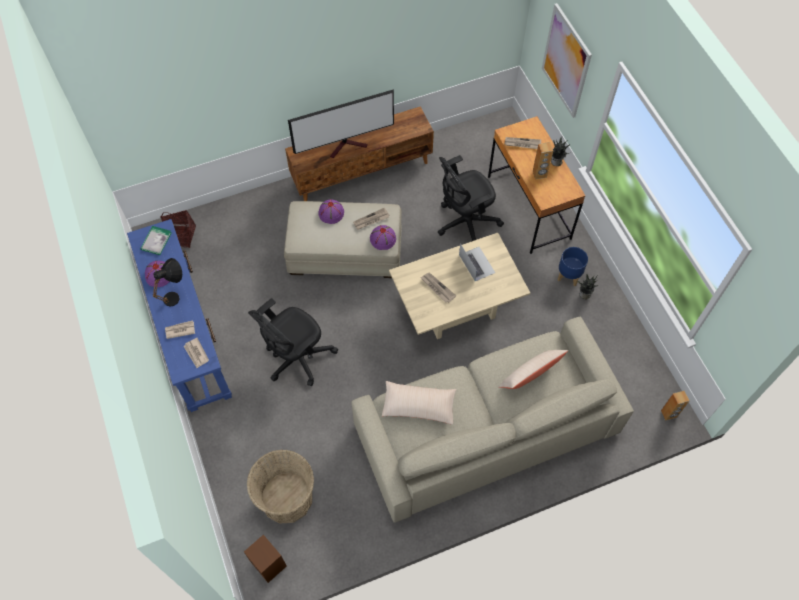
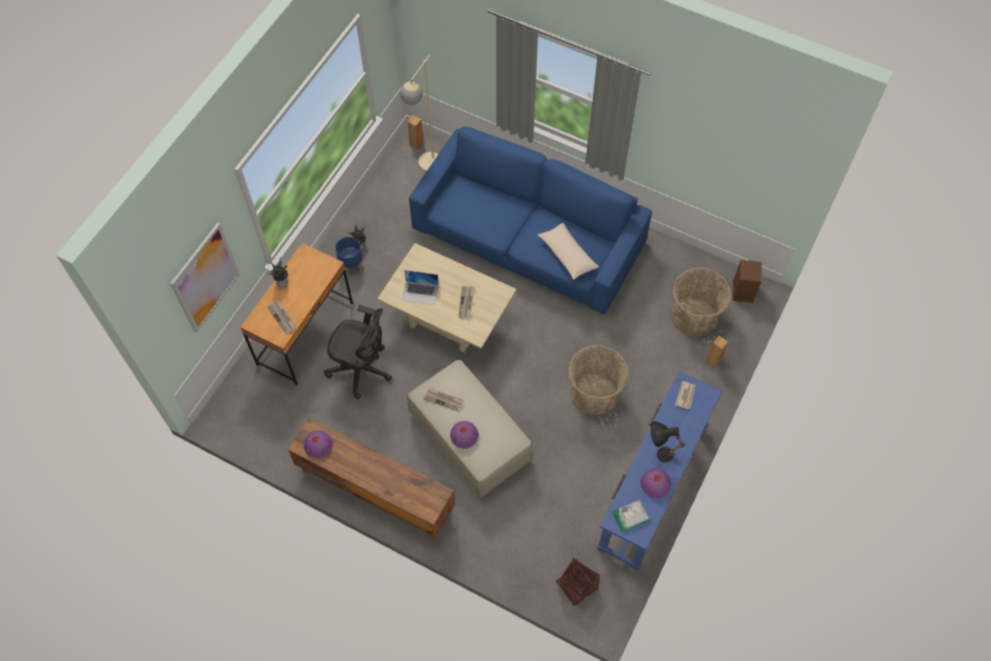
camera: 130 degrees left, 0 degrees up
newspaper [165,321,195,339] -> none
black office chair [248,298,338,386] -> basket [568,345,629,416]
television [288,89,394,158] -> none
beige sofa [351,317,634,523] -> blue sofa [409,126,652,314]
purple hat [370,225,396,250] -> purple hat moved to [304,430,333,458]
laptop [459,243,495,281] -> laptop turned 105 degrees counterclockwise [402,270,439,305]
beige pillow [498,350,568,389] -> none
brown speaker [533,142,553,179] -> brown speaker moved to [705,335,728,369]
none -> beige floor lamp [400,55,438,172]

